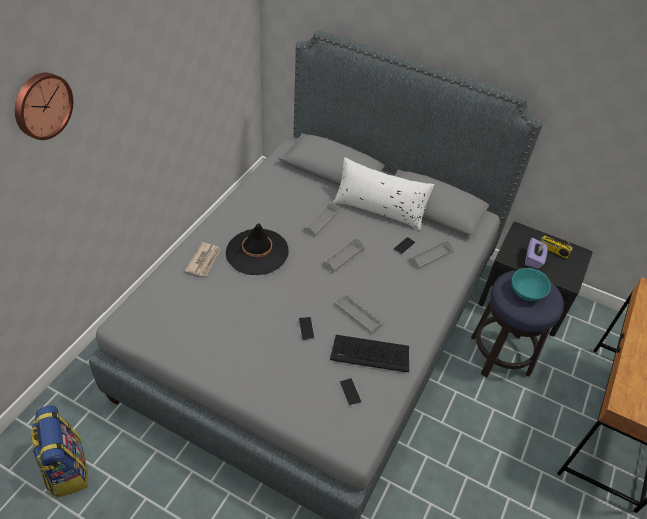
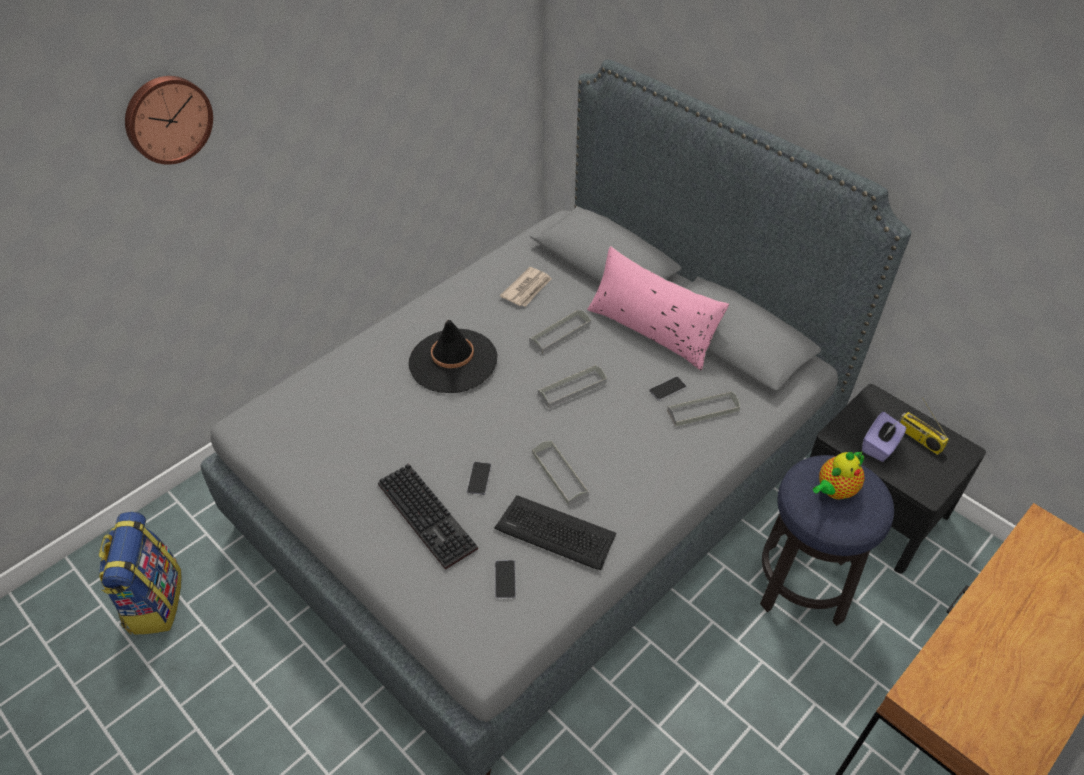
camera: 20 degrees right, 0 degrees up
newspaper [184,242,221,276] -> newspaper moved to [500,267,552,307]
white pillow [333,157,434,231] -> pink pillow [587,246,729,371]
turquoise bowl [512,268,551,301] -> teapot [813,452,865,500]
none -> keyboard [378,463,478,570]

